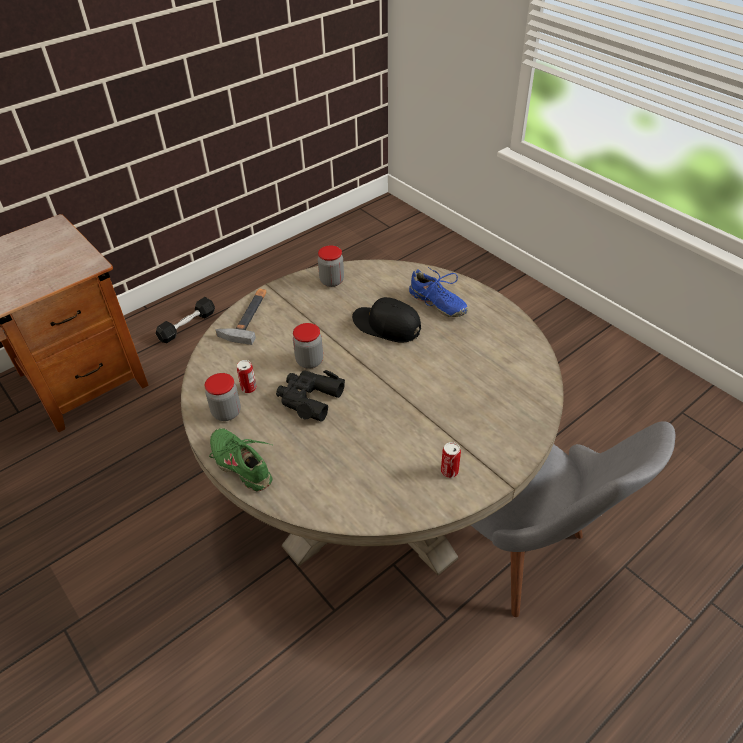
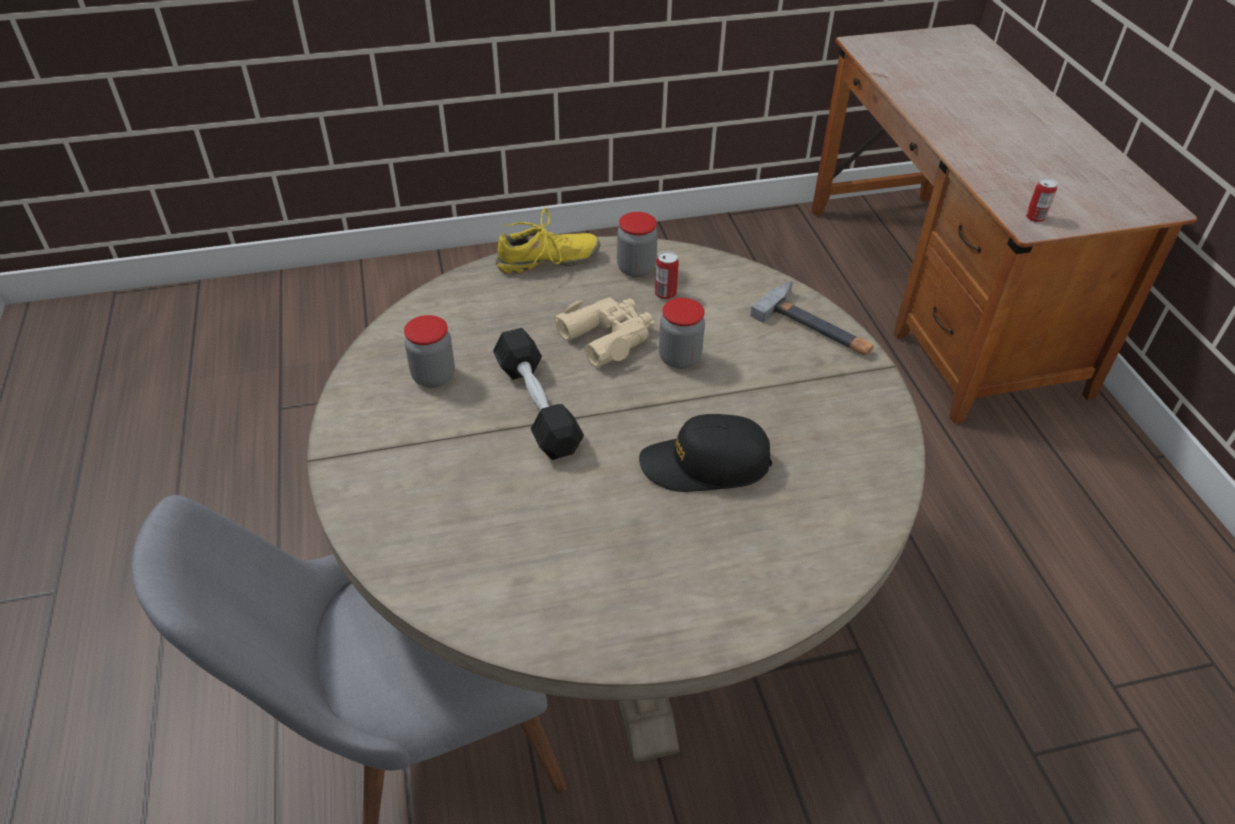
camera: 115 degrees right, 0 degrees up
black dumbbell [156,297,215,343] -> black dumbbell moved to [493,328,584,460]
green shoe [209,428,272,491] -> yellow shoe [495,208,600,275]
black binoculars [276,370,345,422] -> beige binoculars [554,297,654,368]
jar [318,245,344,287] -> jar moved to [404,315,455,388]
black cap [352,297,421,343] -> black cap turned 150 degrees counterclockwise [639,414,772,492]
blue shoe [409,267,468,317] -> none
can [441,442,461,478] -> can moved to [1026,178,1058,223]

